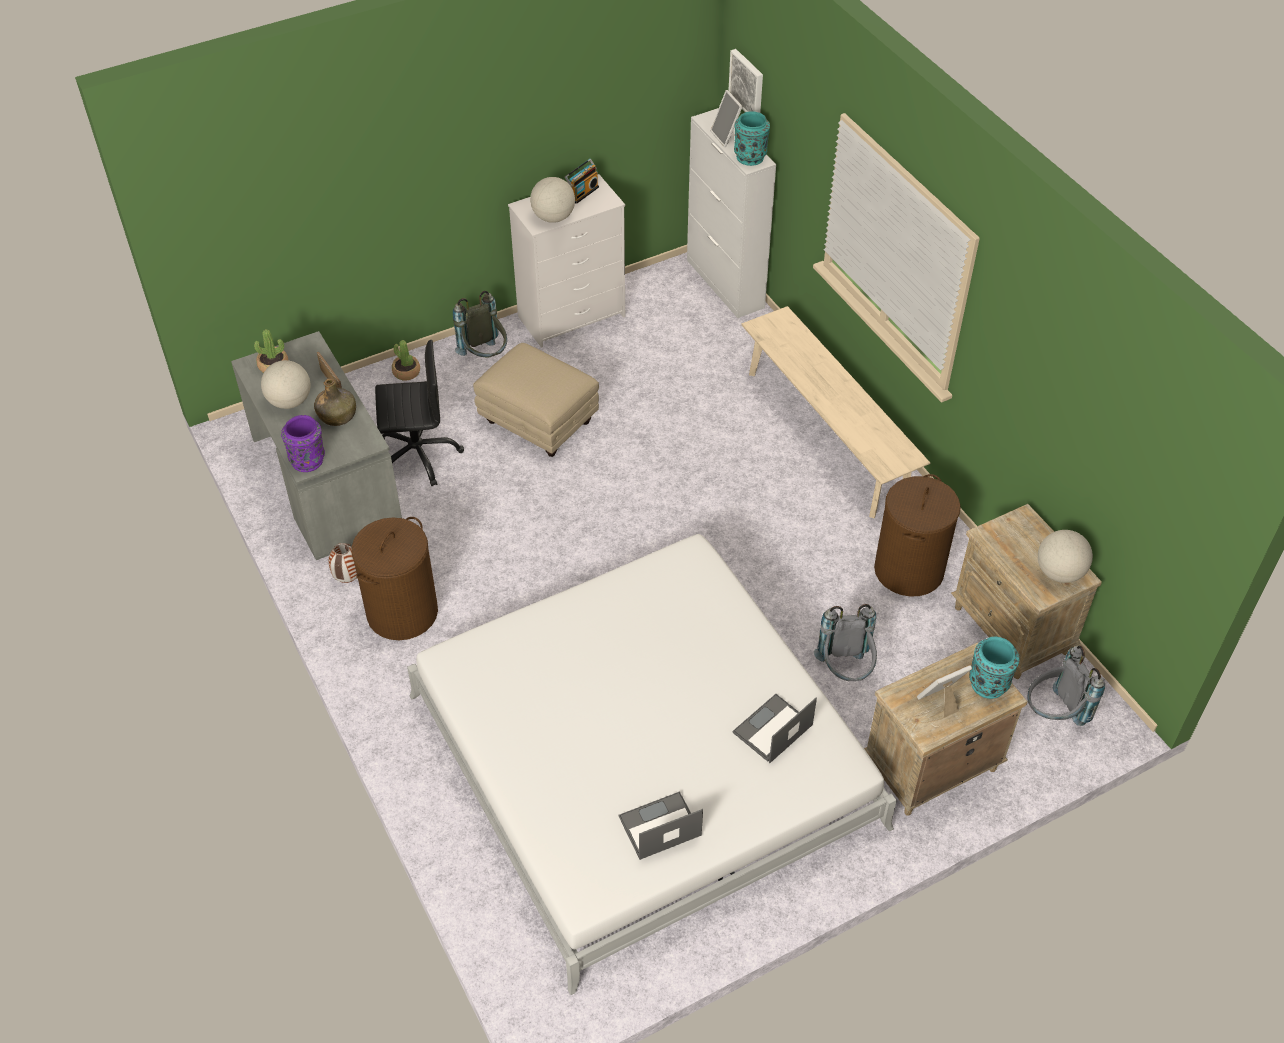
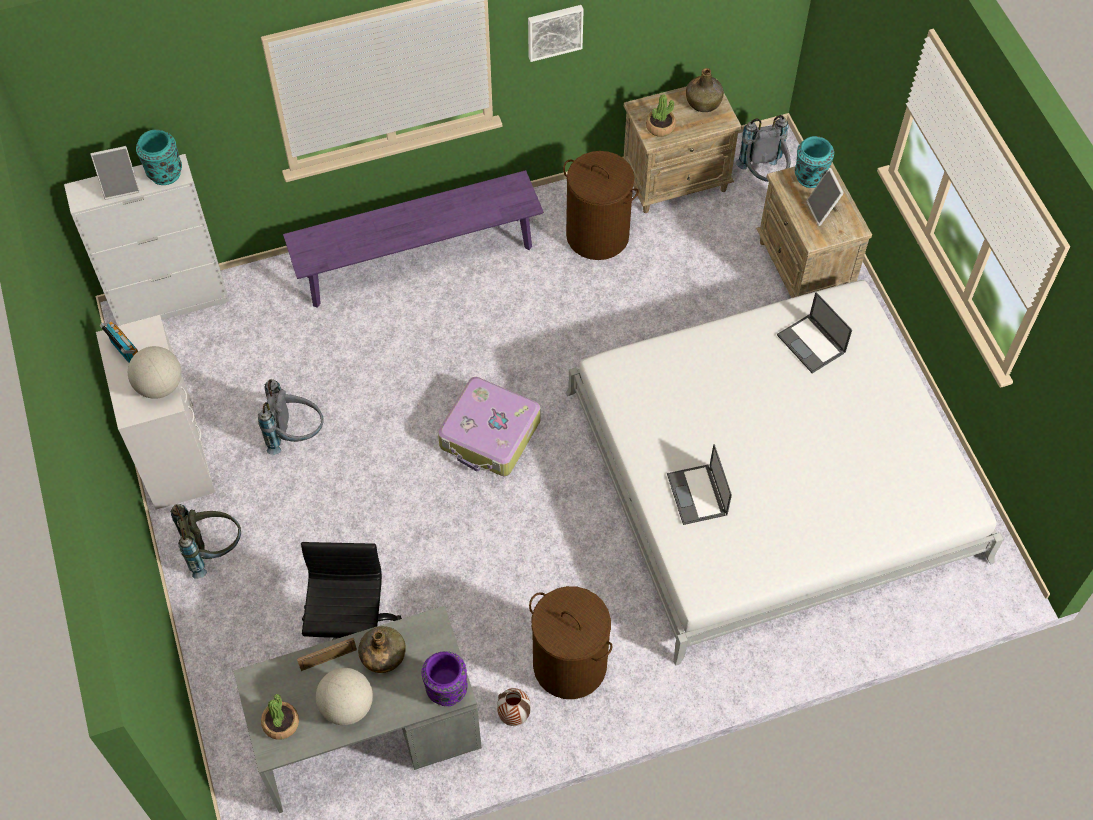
camera: 80 degrees left, 10 degrees up
potted plant [392,340,420,381] -> potted plant moved to [646,95,676,137]
beige ottoman [473,343,599,457] -> none
laptop [619,791,703,860] -> laptop moved to [667,444,732,525]
picture [728,49,763,113] -> picture moved to [528,5,584,62]
beige bench [741,306,930,518] -> purple bench [283,170,543,308]
grey backpack [814,604,877,681] -> grey backpack moved to [258,379,324,455]
globe [1038,530,1093,583] -> green bottle [686,68,724,112]
none -> suitcase [438,377,541,476]

